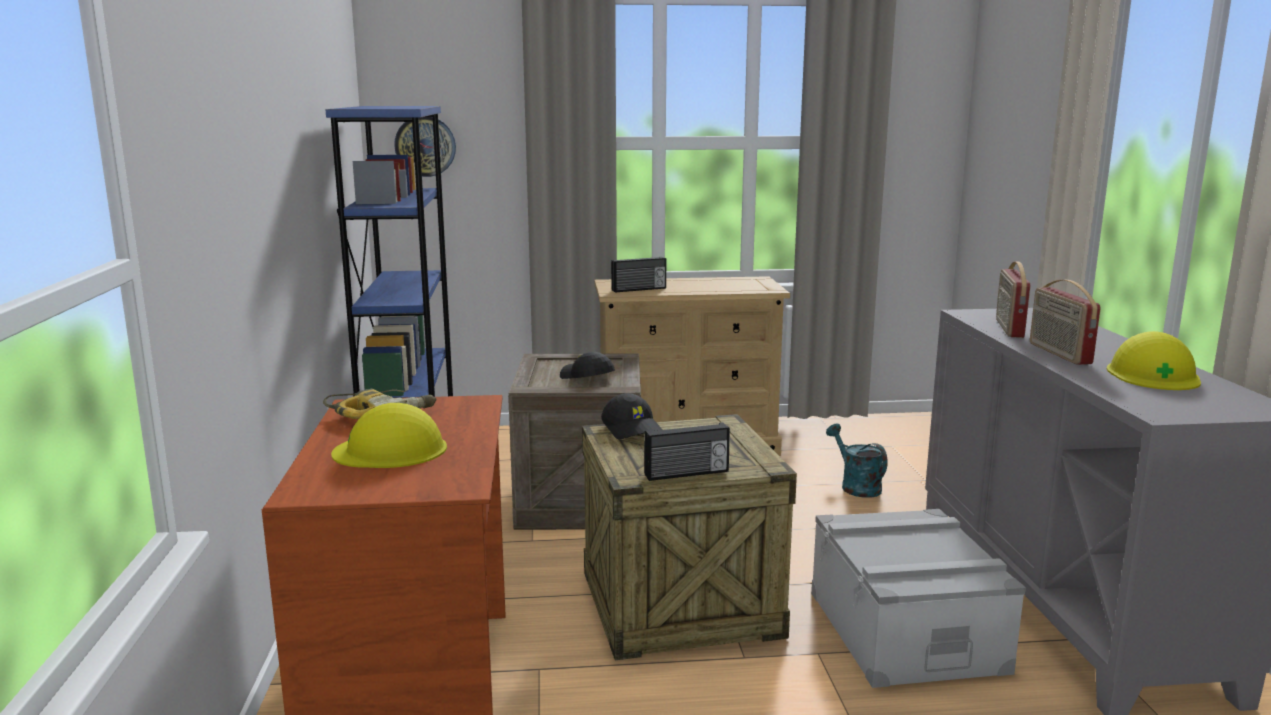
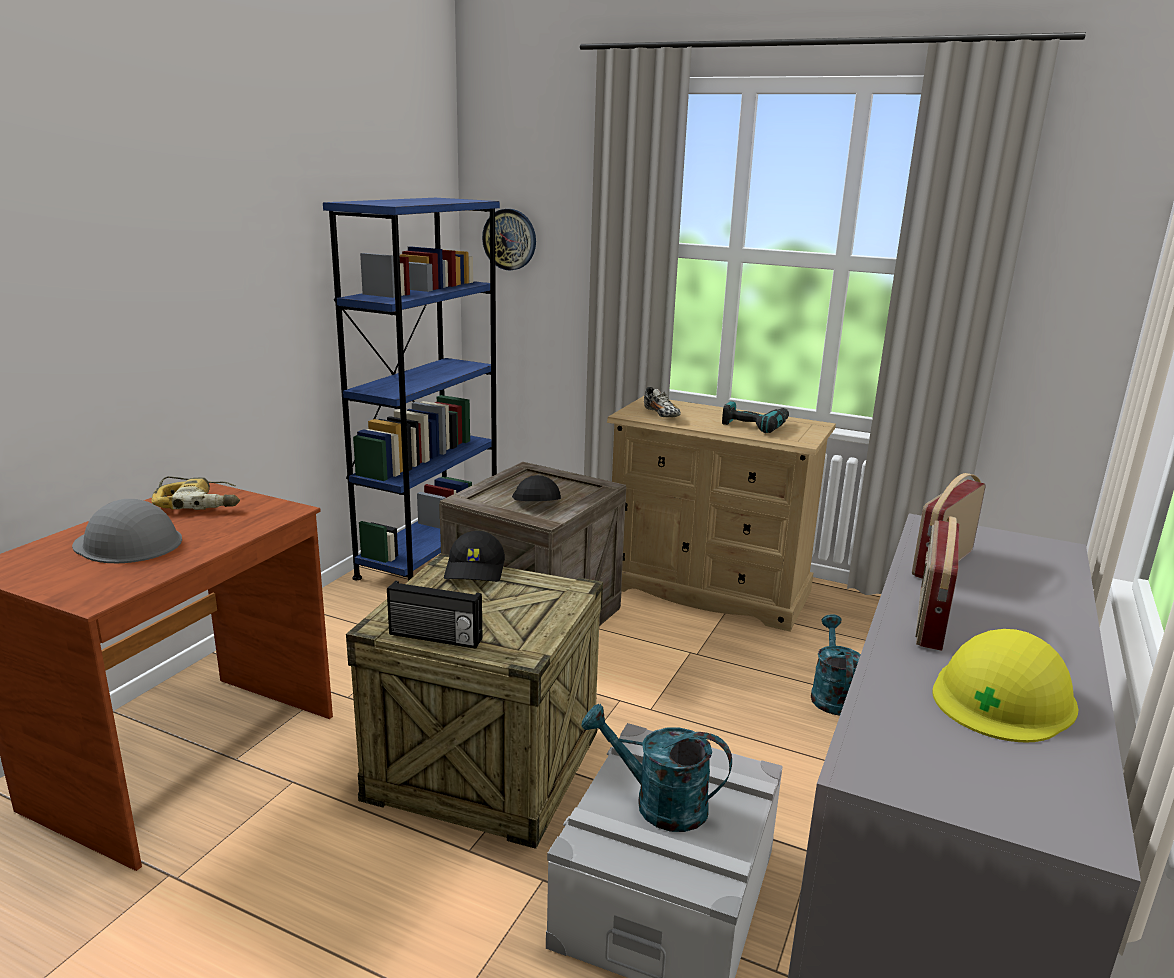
camera: 30 degrees right, 5 degrees up
yellow hard hat [331,403,447,468] -> grey hard hat [72,499,182,563]
radio [611,257,666,293] -> shoe [644,387,681,418]
none -> turquoise watering can [581,704,732,832]
none -> power drill [722,401,789,433]

